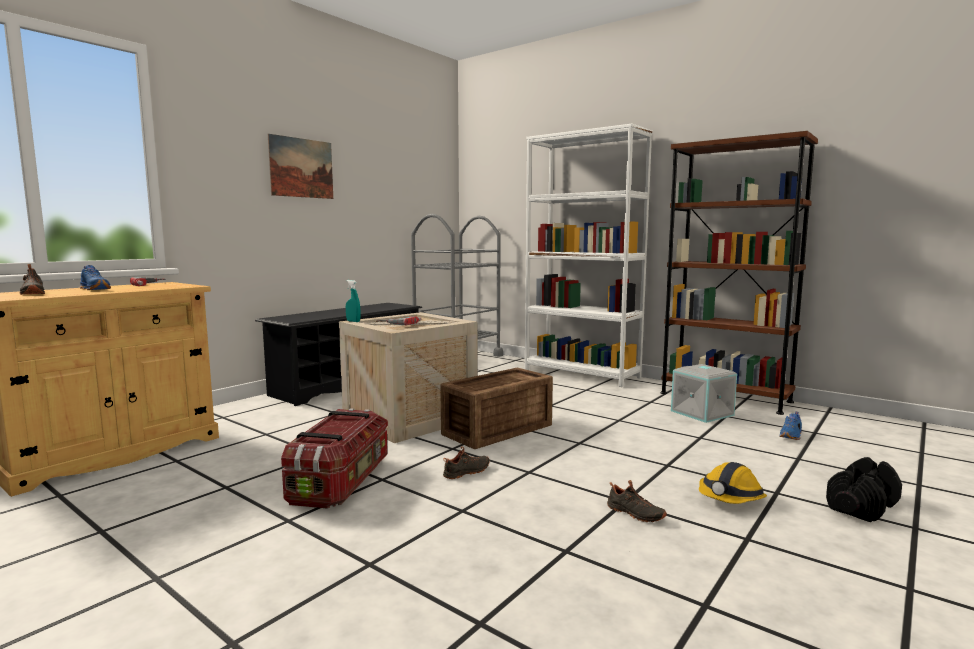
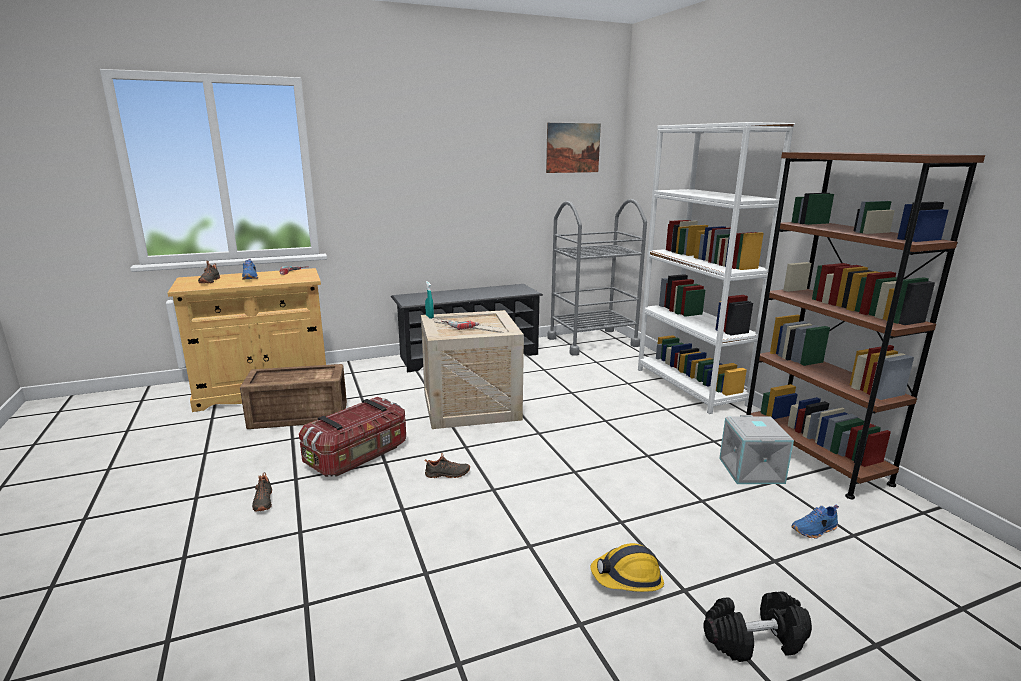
camera: 30 degrees right, 10 degrees up
picture [268,134,333,199] -> picture moved to [546,123,601,173]
crate [440,368,553,449] -> crate moved to [240,364,347,429]
black shoe [607,480,667,522] -> black shoe moved to [252,472,272,511]

